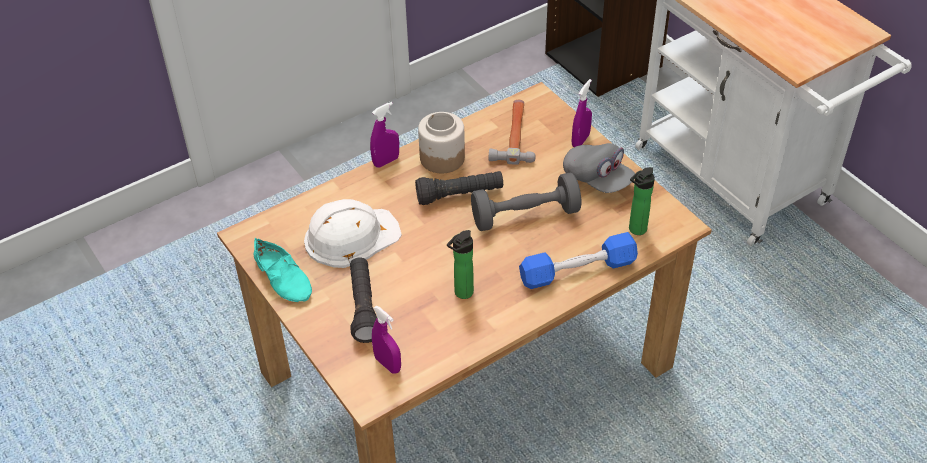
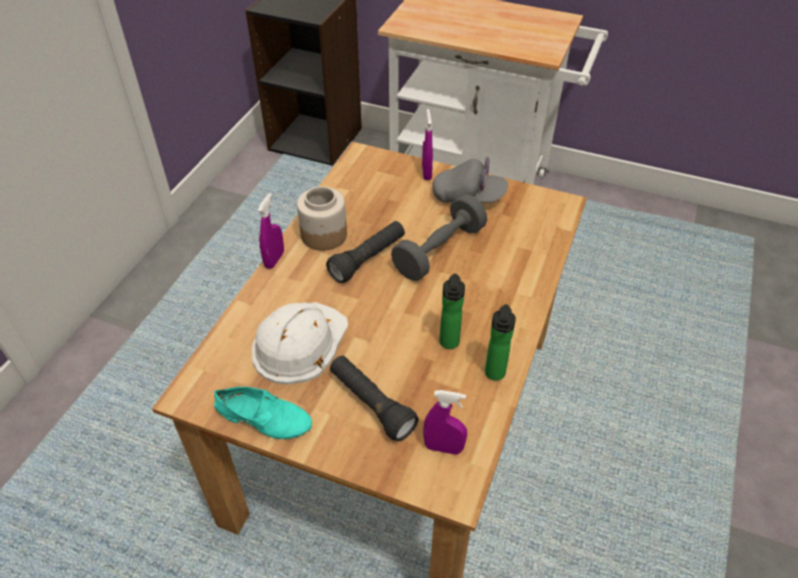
camera: 35 degrees left, 0 degrees up
hammer [489,100,536,165] -> none
blue dumbbell [519,232,638,289] -> none
bottle [629,167,655,235] -> bottle moved to [485,304,516,381]

